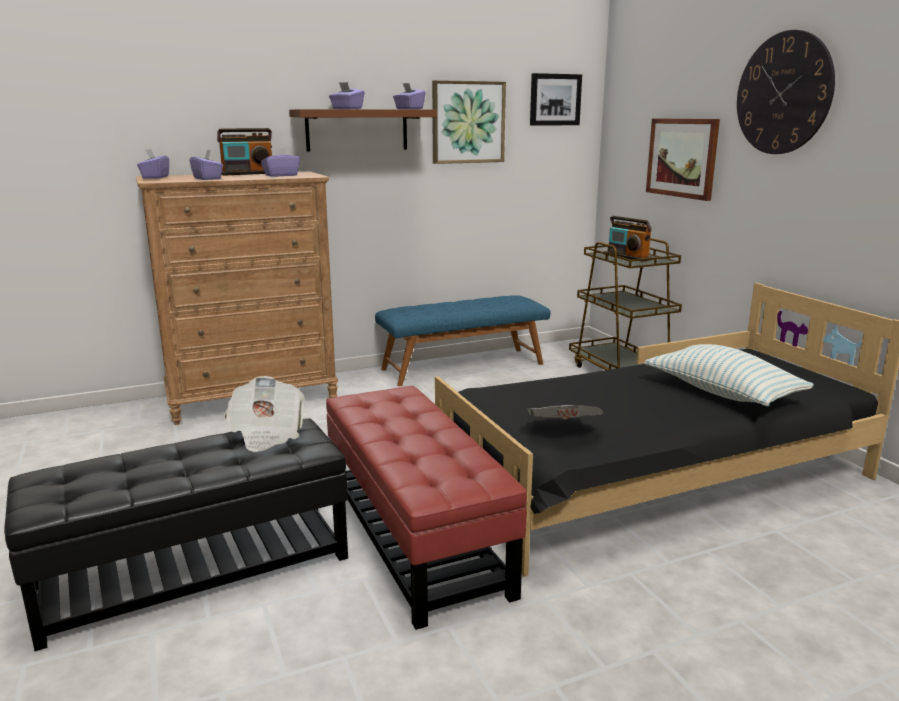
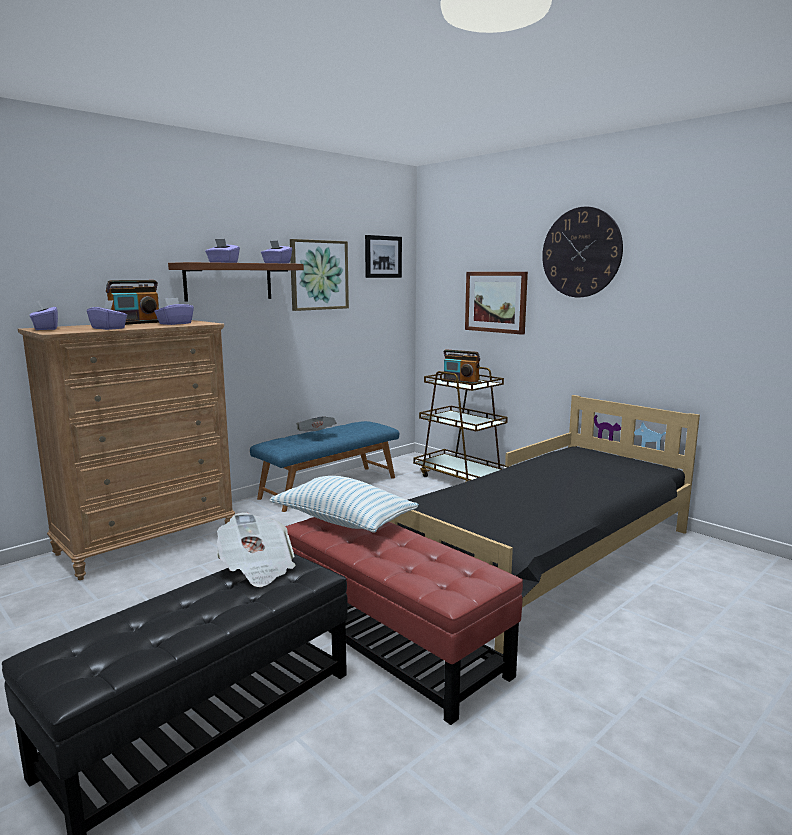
camera: 20 degrees left, 5 degrees down
newspaper [528,405,605,420] -> newspaper moved to [296,416,337,431]
pillow [644,344,814,406] -> pillow moved to [269,476,419,533]

